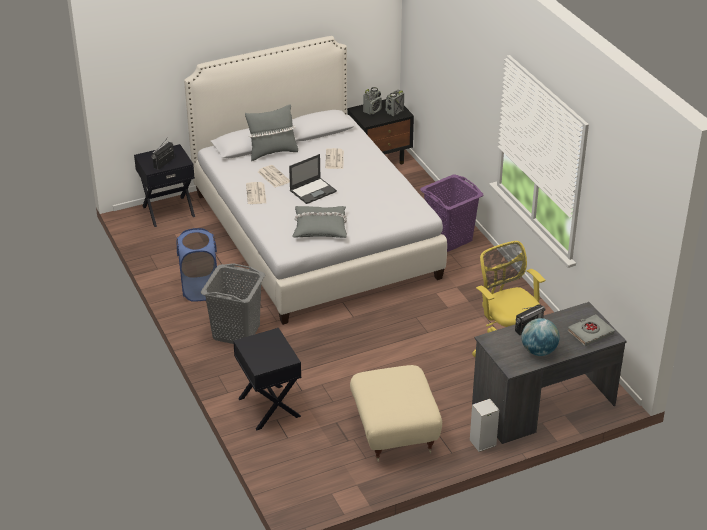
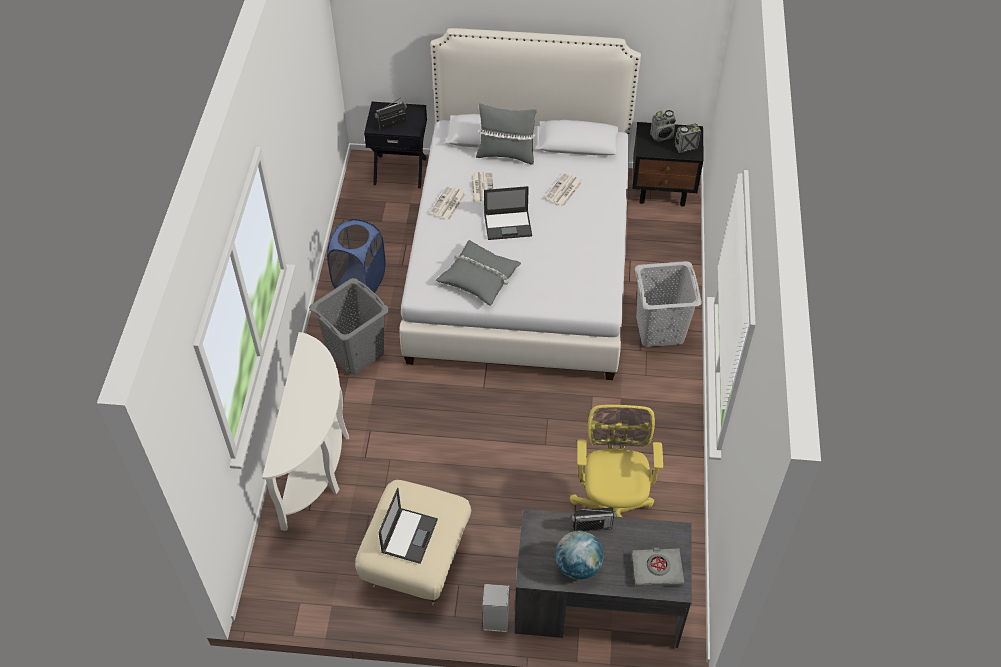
camera: 30 degrees right, 15 degrees up
black nightstand [233,328,301,430] -> white console table [262,332,349,531]
purple laundry basket [420,174,483,252] -> grey laundry basket [634,261,702,347]
none -> laptop [378,488,438,564]

